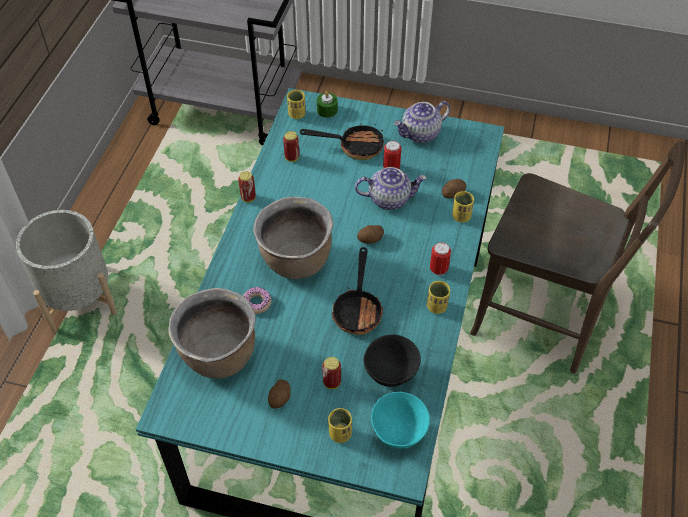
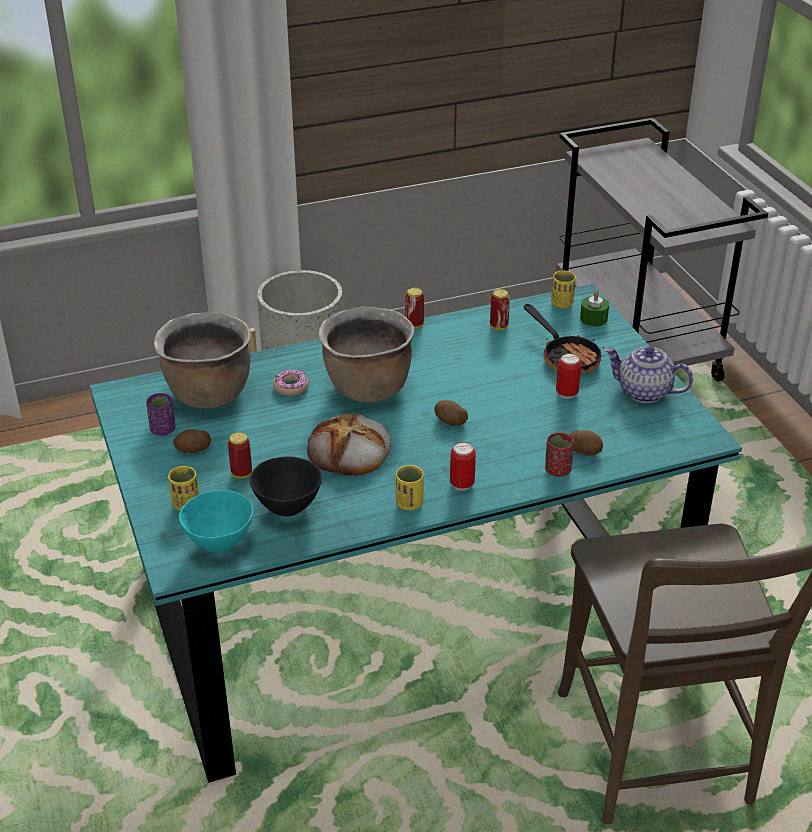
camera: 55 degrees right, 15 degrees down
frying pan [332,247,383,335] -> bread [307,413,391,476]
teapot [355,167,426,210] -> none
yellow cup [452,191,474,222] -> red cup [545,432,574,477]
none -> purple cup [146,393,175,436]

